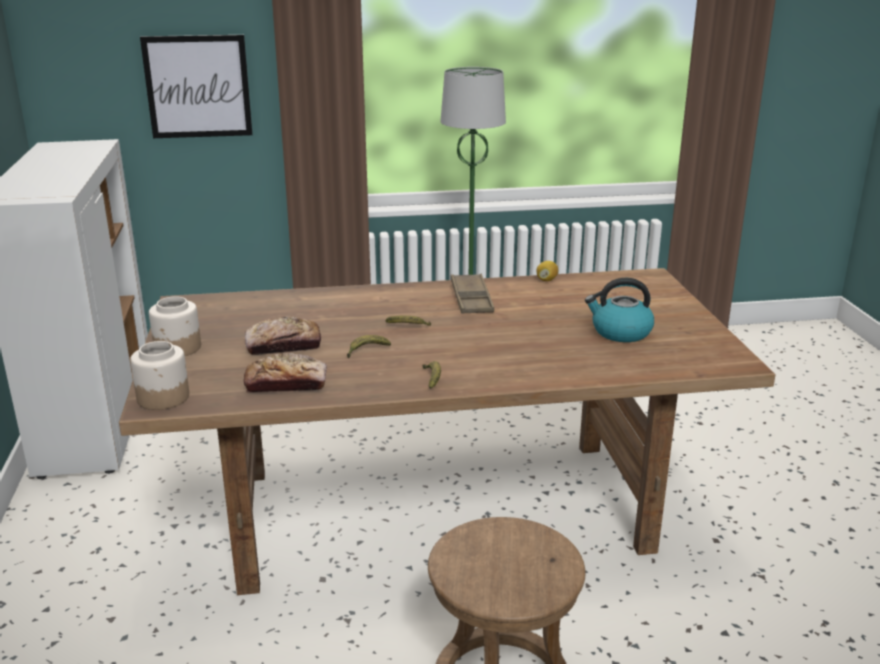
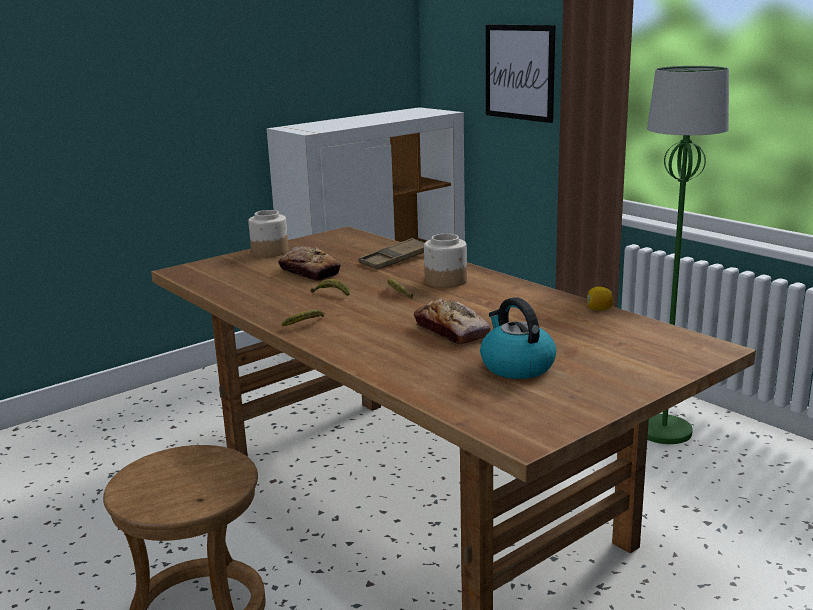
camera: 60 degrees right, 5 degrees down
jar [130,341,189,410] -> jar moved to [424,234,467,288]
bread [244,353,327,393] -> bread moved to [414,298,491,344]
brown tray [451,274,494,314] -> brown tray moved to [359,238,425,270]

